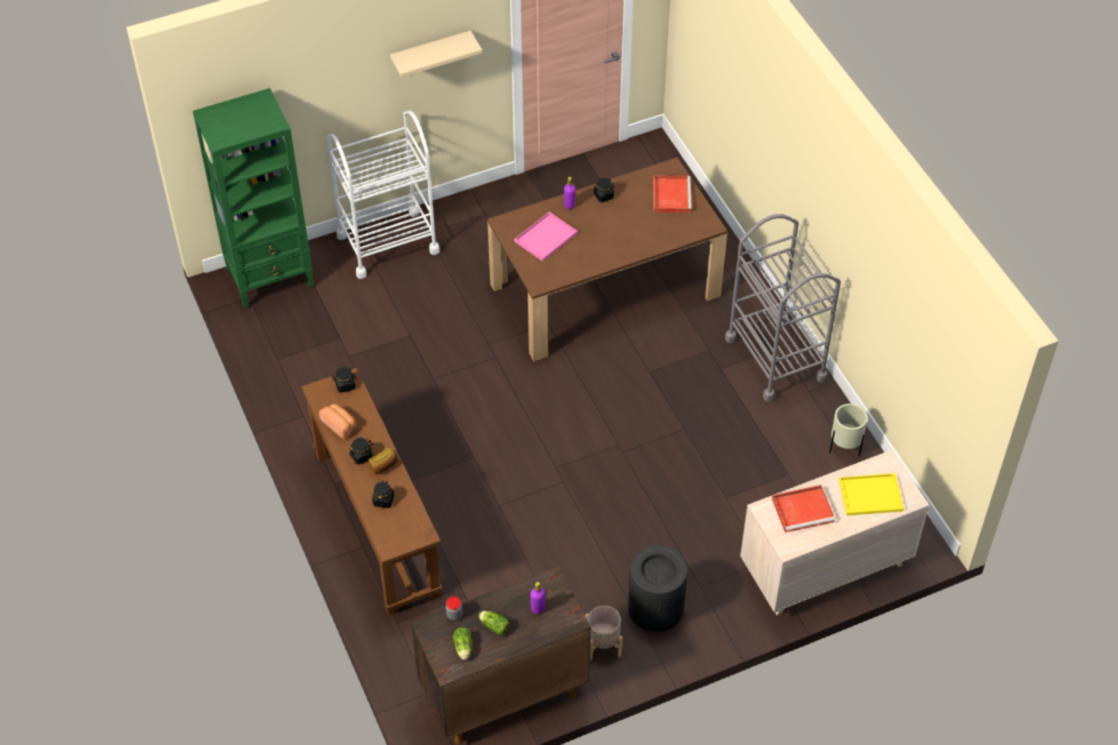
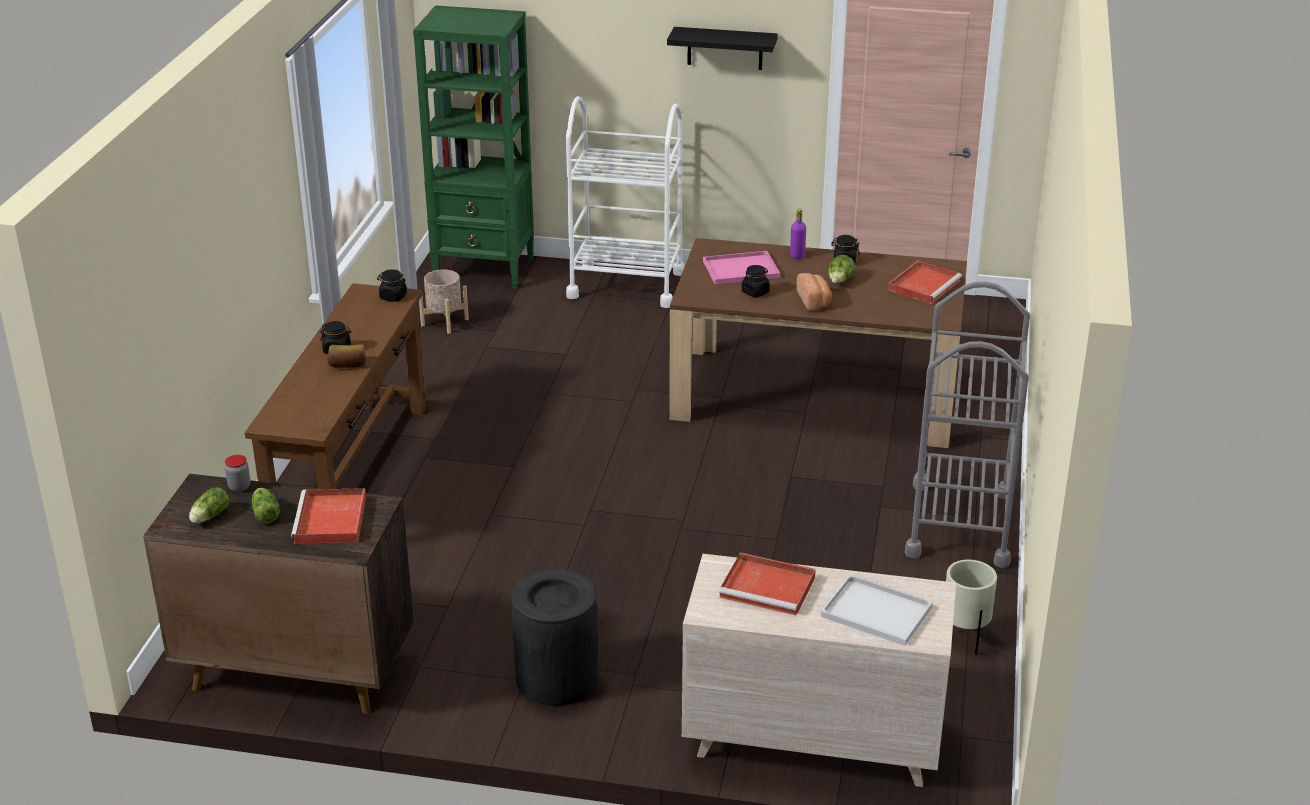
camera: 35 degrees right, 20 degrees down
bread [319,404,356,439] -> bread moved to [797,273,832,311]
black jar [372,480,394,508] -> black jar moved to [742,265,770,297]
beige shelf [390,31,482,77] -> black shelf [667,27,778,70]
purple bottle [530,582,545,614] -> red tray [291,488,366,544]
beige planter [586,606,623,660] -> beige planter moved to [419,270,469,334]
yellow tray [839,473,904,516] -> white tray [821,575,933,646]
none -> lettuce [828,255,855,283]

